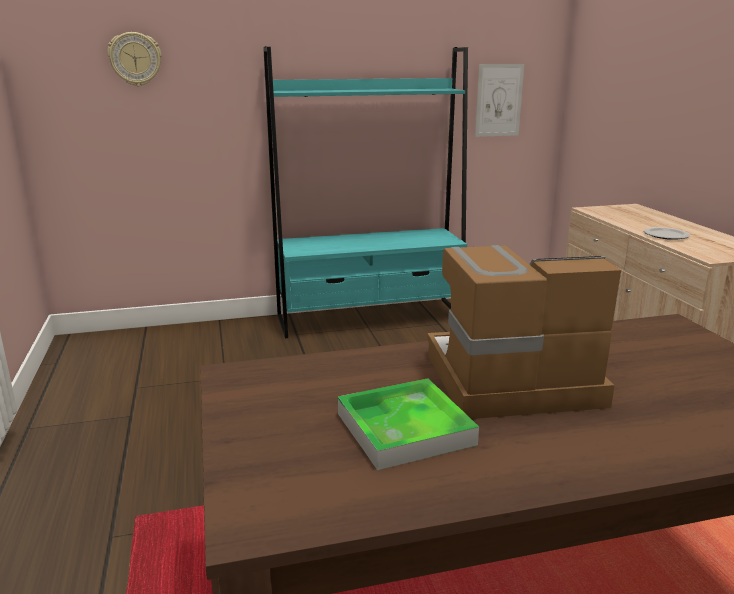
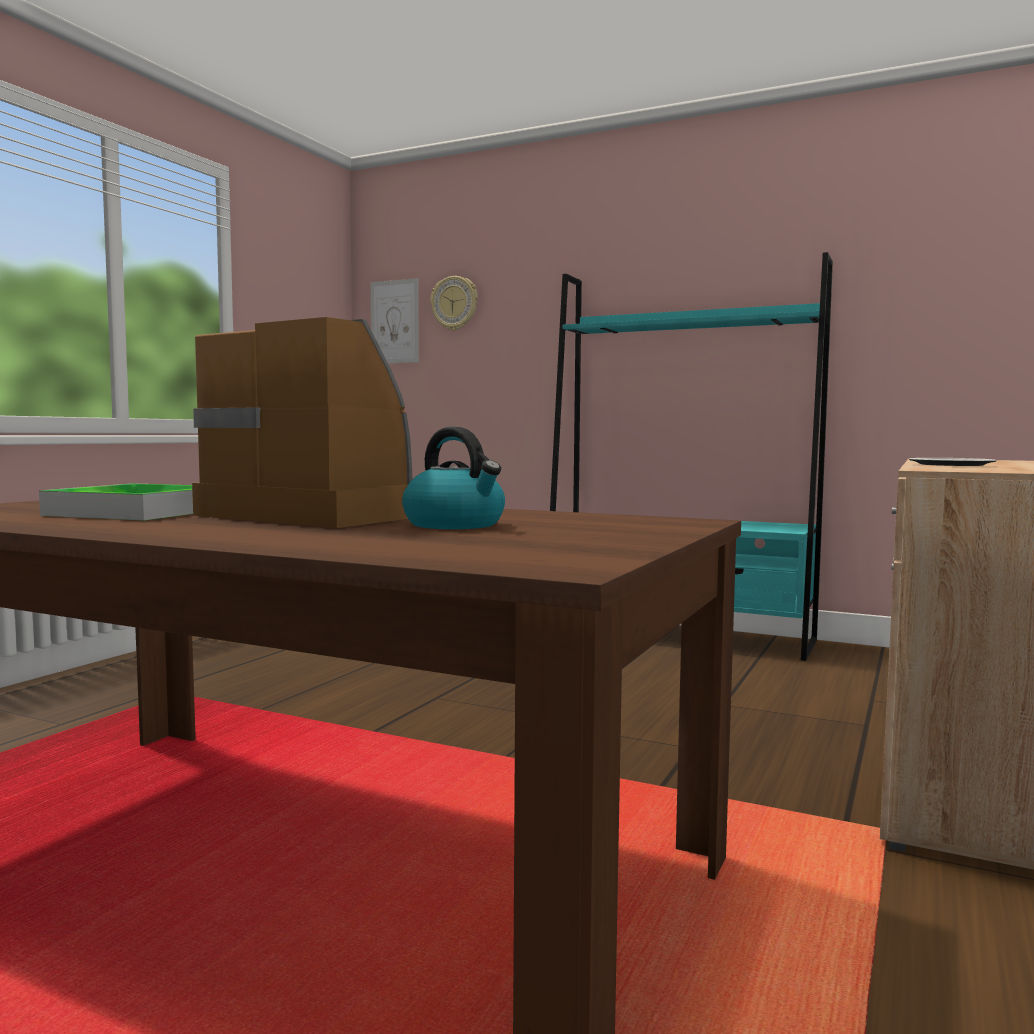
camera: 40 degrees right, 15 degrees down
picture [475,64,524,137] -> picture moved to [371,278,419,364]
none -> kettle [402,427,505,529]

